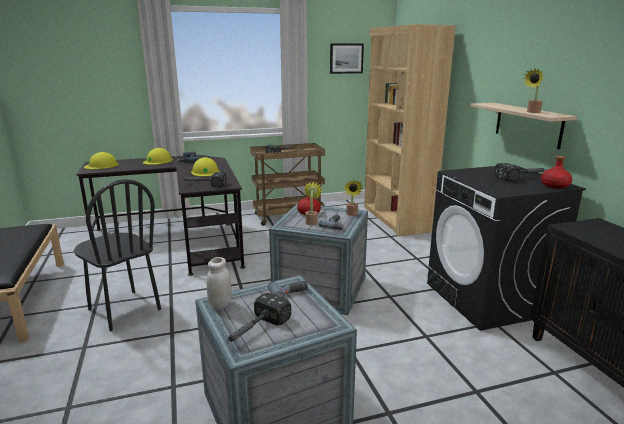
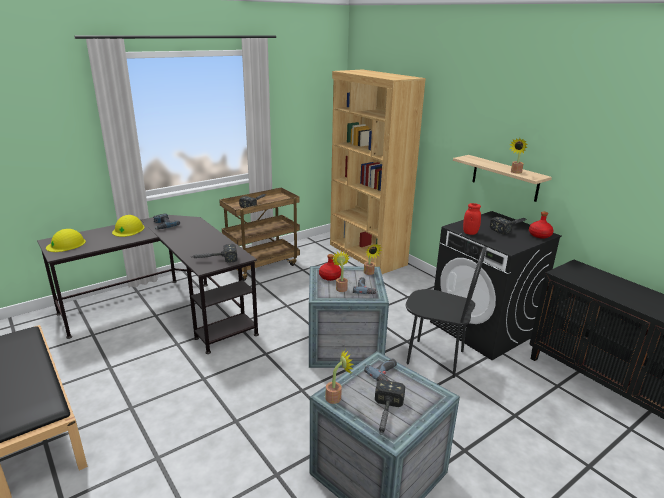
camera: 20 degrees left, 5 degrees up
black chair [74,179,161,331] -> black chair moved to [406,246,487,378]
yellow hard hat [191,157,220,177] -> none
white jar [206,257,231,310] -> potted plant [325,350,353,404]
picture [330,43,364,74] -> none
none -> red jar [463,203,481,235]

